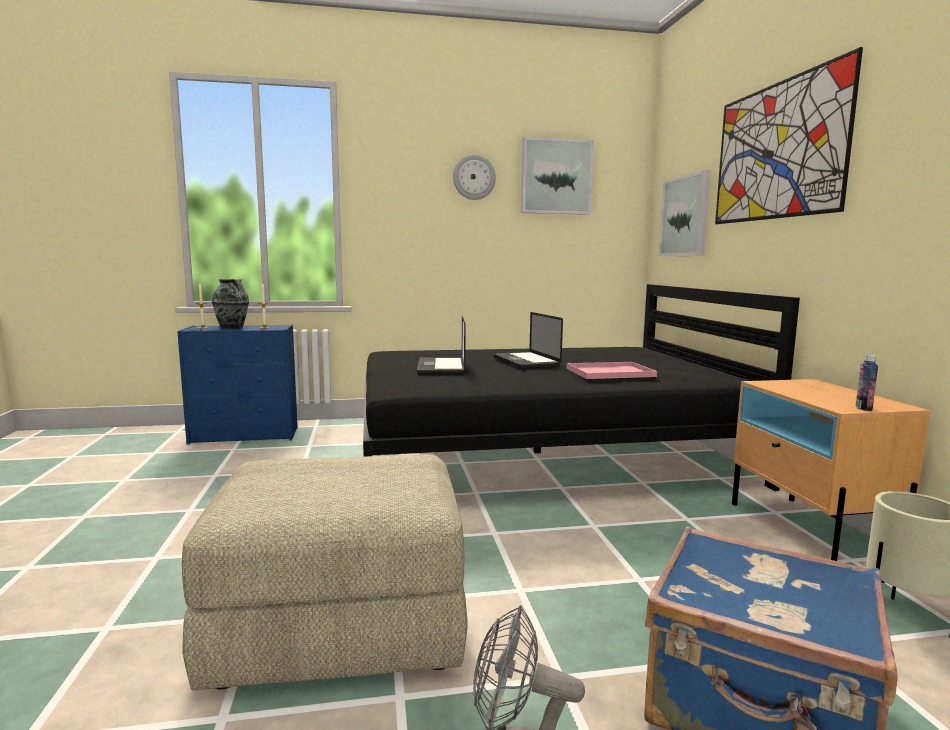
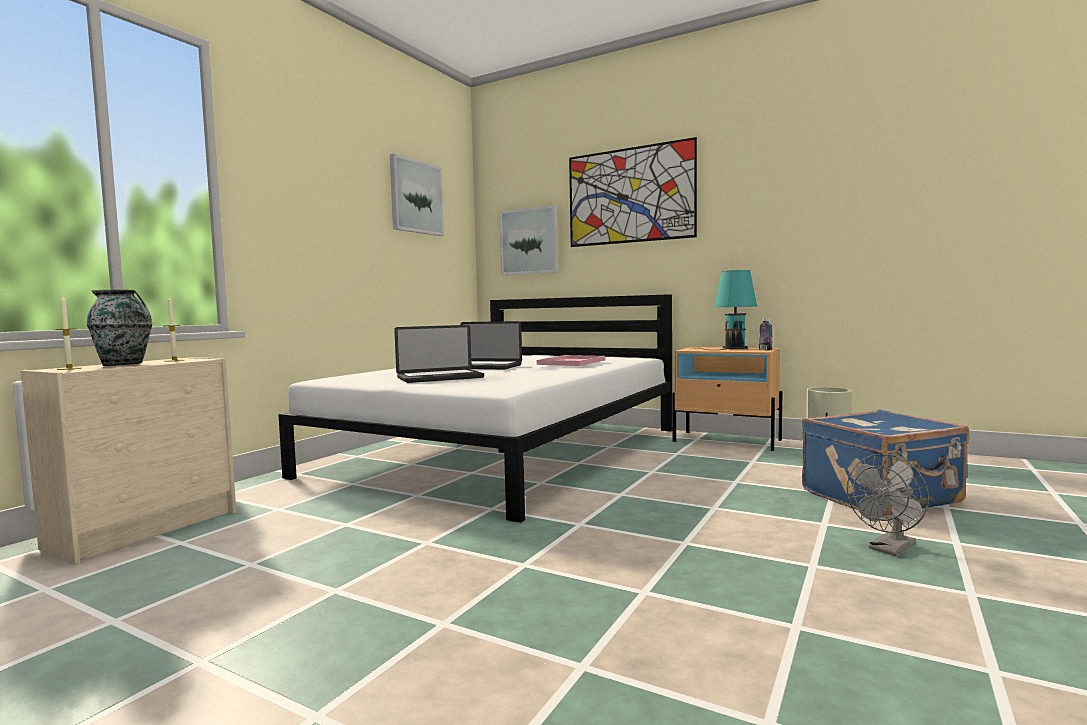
camera: 50 degrees left, 5 degrees down
blue dresser [177,324,297,445] -> beige dresser [20,357,236,565]
beige ottoman [182,454,468,690] -> none
black bed [363,284,800,491] -> white bed [278,294,672,523]
laptop [417,316,466,374] -> laptop turned 60 degrees counterclockwise [394,325,484,383]
wall clock [453,155,496,200] -> none
none -> turquoise table lamp [702,270,757,350]

